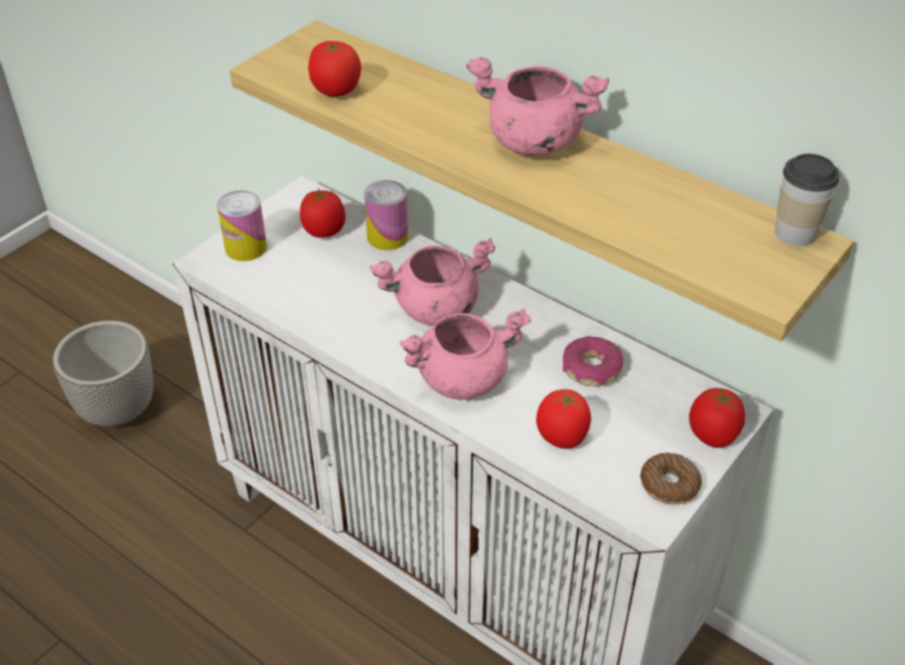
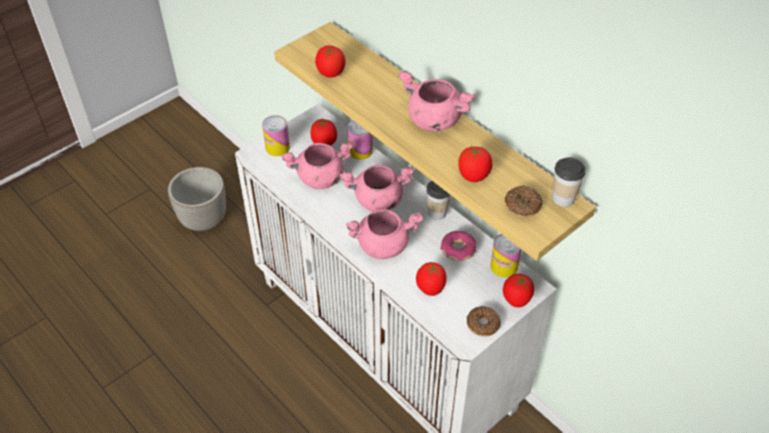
camera: 10 degrees right, 5 degrees up
none -> pink cooking pot [281,140,353,189]
none -> cup [426,181,450,220]
none -> tomato [458,146,492,182]
none -> can [490,234,522,278]
none -> donut [505,186,543,217]

